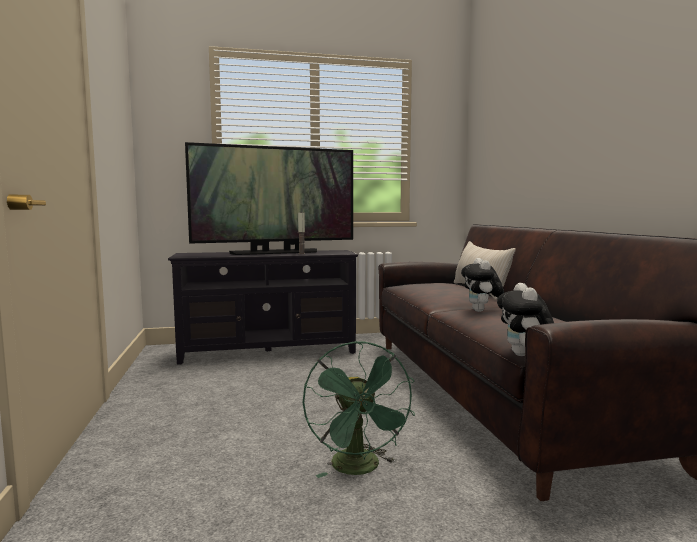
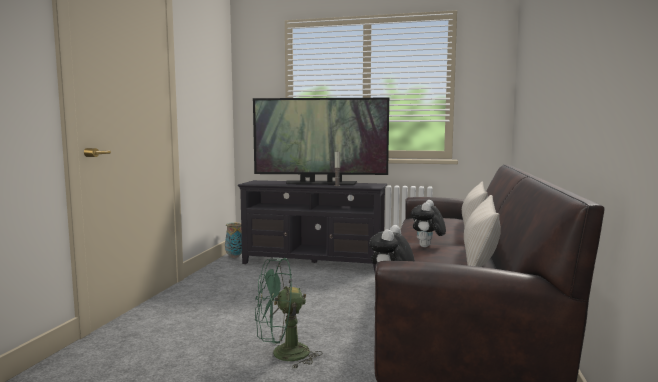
camera: 25 degrees right, 0 degrees up
green fan [303,341,415,478] -> green fan turned 60 degrees clockwise [255,258,322,369]
none -> vase [225,222,242,258]
none -> beige pillow [464,195,501,267]

